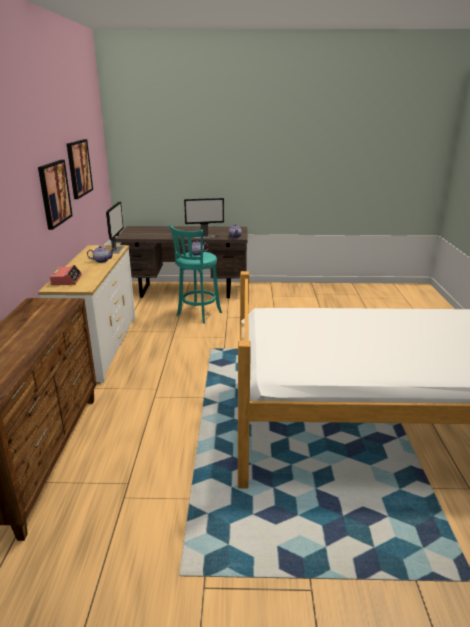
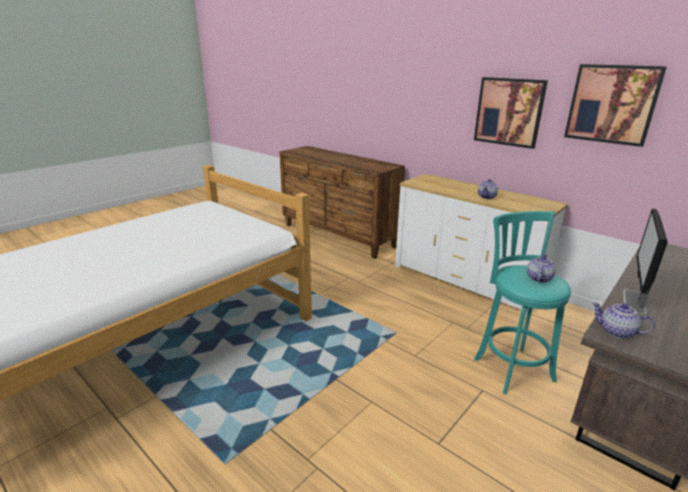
camera: 130 degrees right, 0 degrees up
alarm clock [50,265,82,285] -> none
monitor [106,201,124,254] -> none

